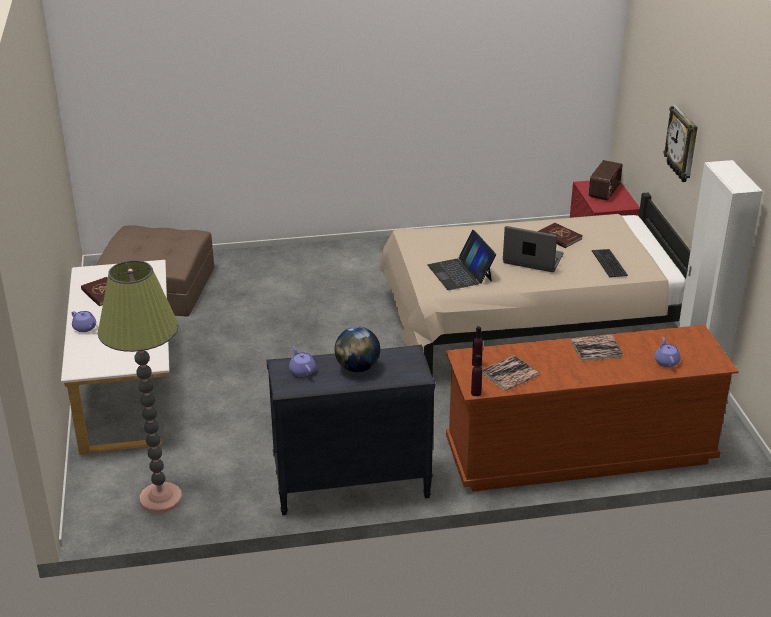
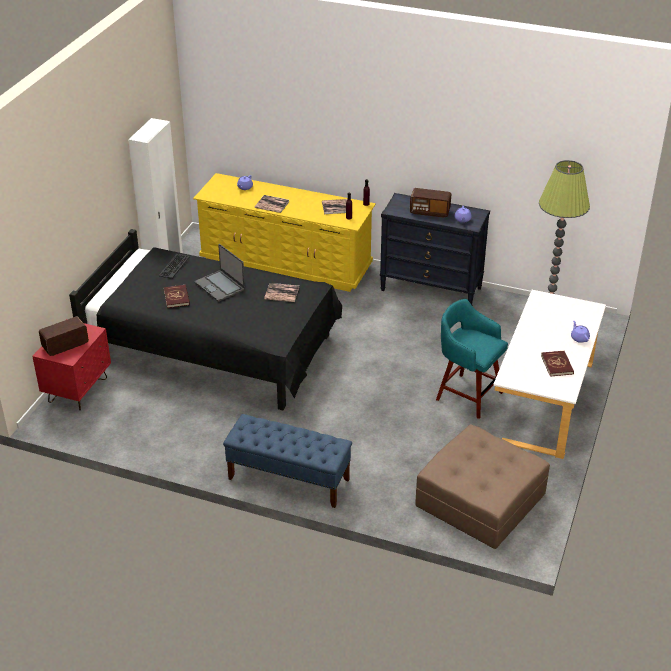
camera: 150 degrees left, 5 degrees up
globe [335,326,380,372] -> radio [410,188,451,218]
beige bed [378,192,690,378] -> black bed [69,229,342,410]
laptop [427,230,496,290] -> book [264,283,299,302]
brown dresser [446,325,739,492] -> yellow dresser [193,173,376,292]
wall clock [663,105,698,182] -> none
none -> blue bench [223,414,352,508]
none -> turquoise stool [436,299,508,419]

